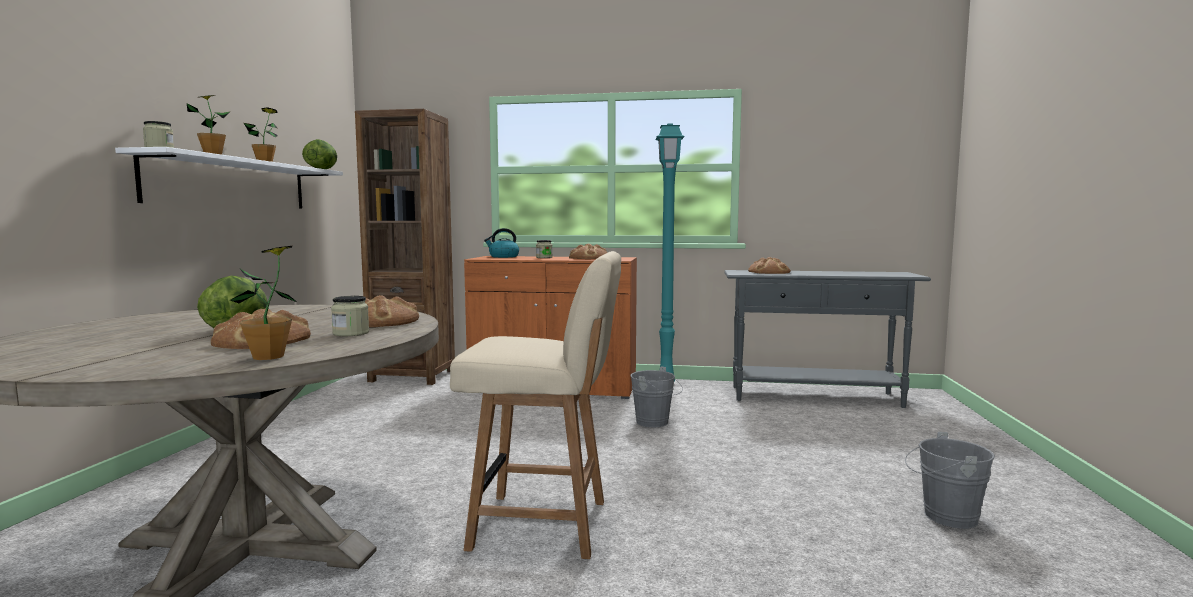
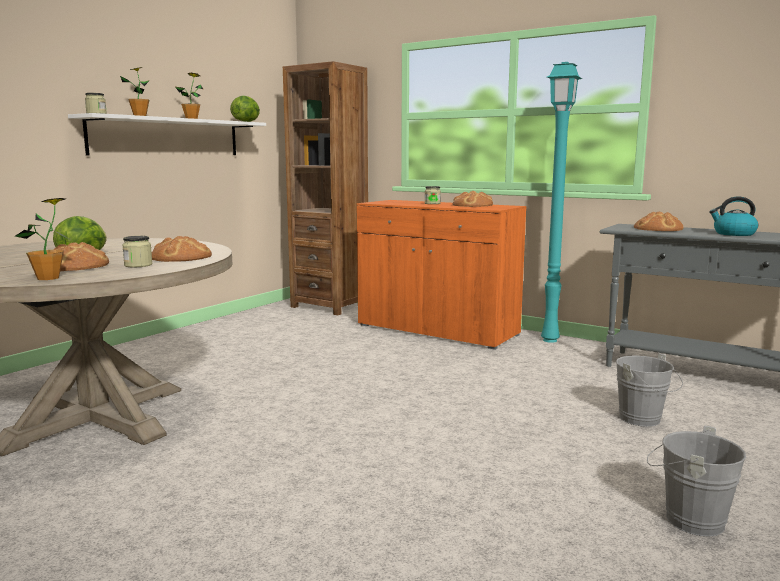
camera: 25 degrees right, 5 degrees up
beige chair [450,251,621,559] -> none
kettle [484,228,519,258] -> kettle moved to [709,196,758,236]
grey bucket [631,366,683,427] -> grey bucket moved to [616,353,683,427]

